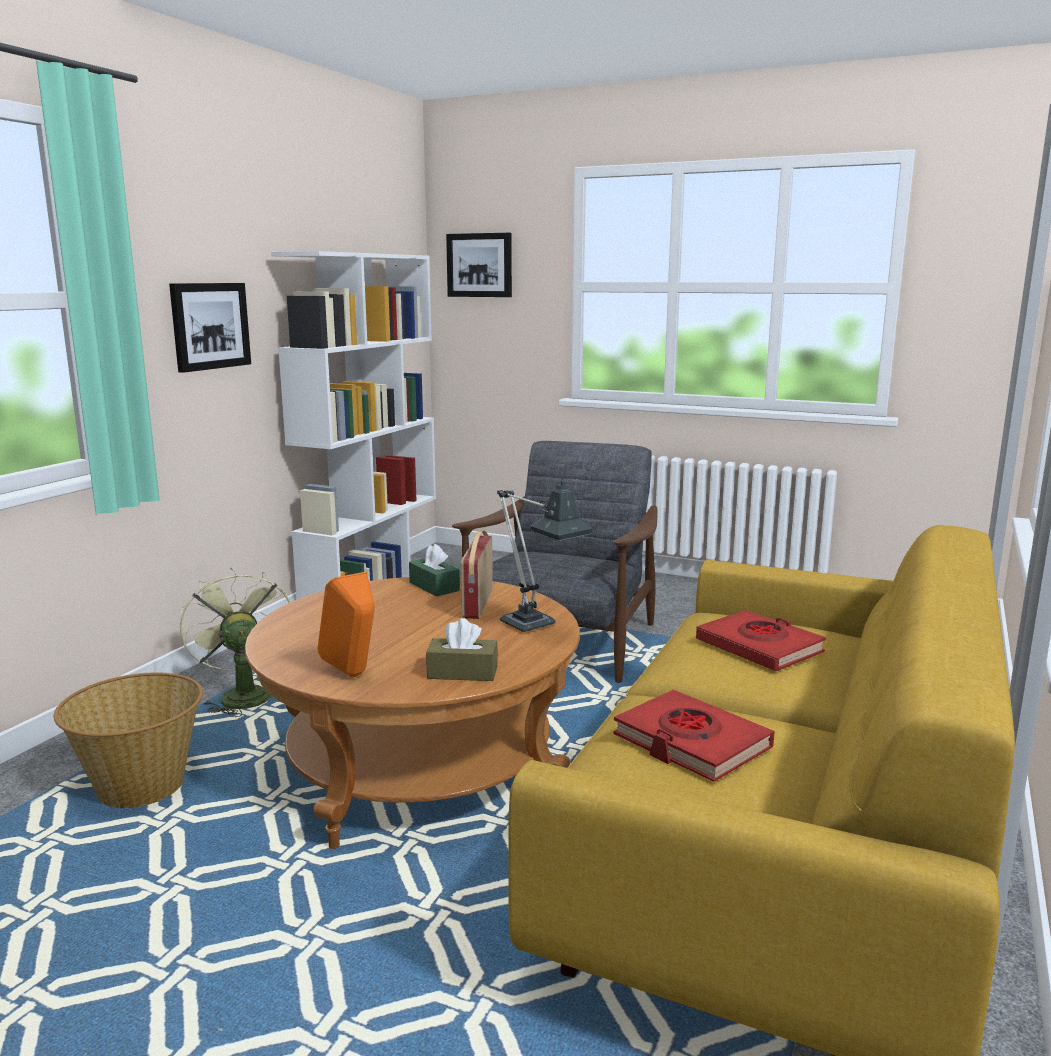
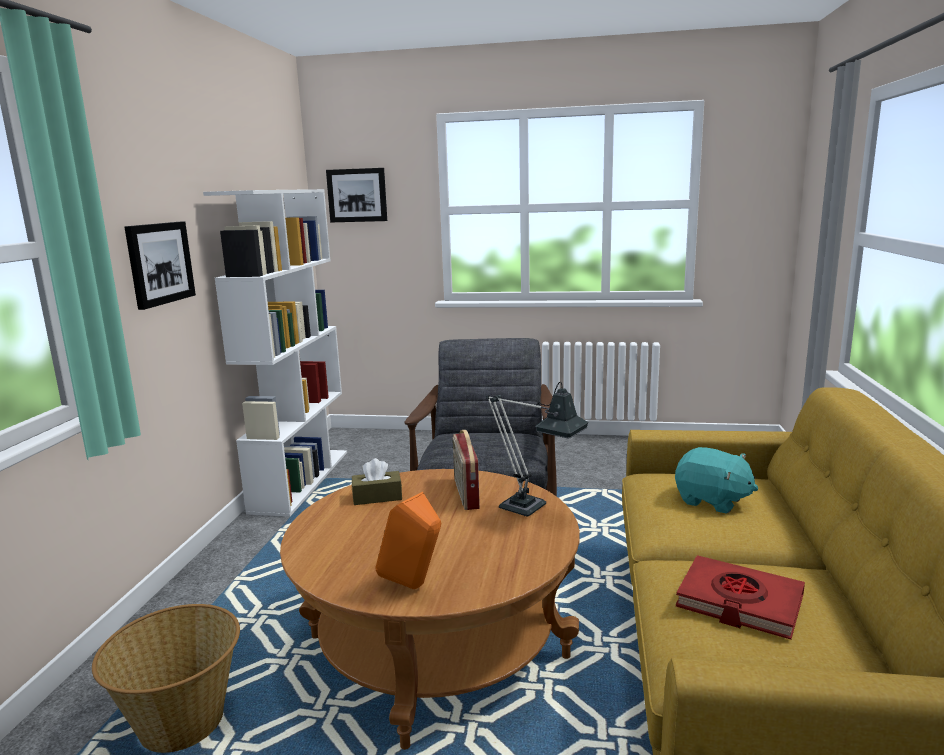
camera: 15 degrees left, 0 degrees up
green fan [180,568,290,717] -> none
green tissue box [409,544,460,596] -> none
brown tissue box [426,618,498,681] -> brown tissue box moved to [352,458,402,505]
red book [696,610,826,671] -> turquoise plush toy [675,447,758,513]

